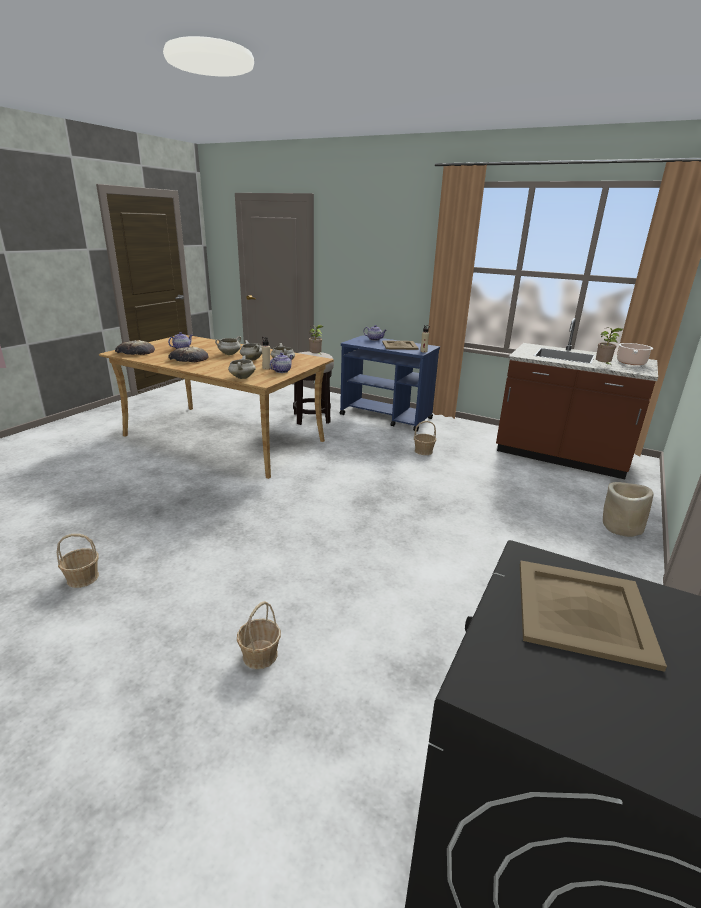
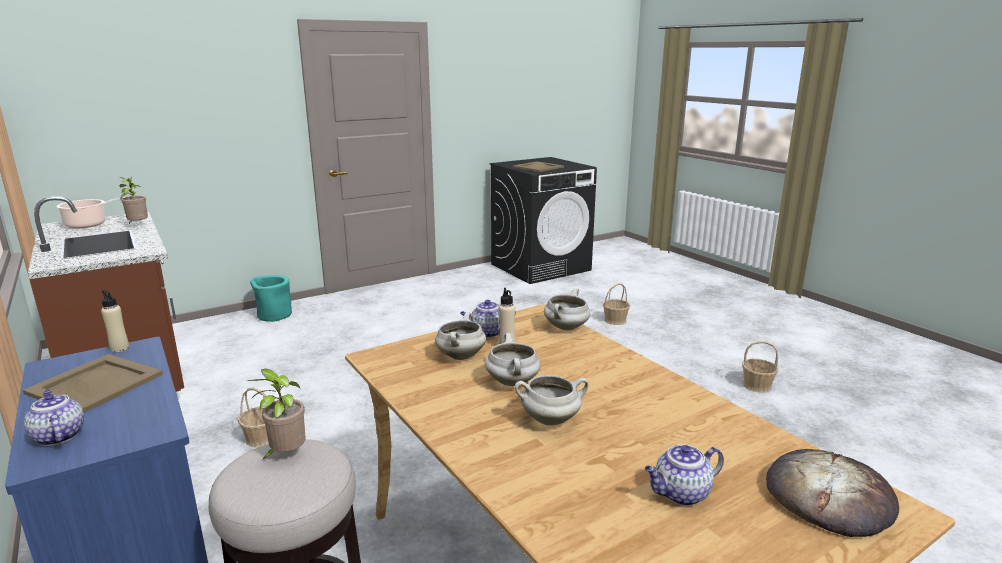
camera: 150 degrees left, 5 degrees down
bread [168,347,208,362] -> none
beige planter [603,482,654,537] -> turquoise planter [250,275,292,322]

